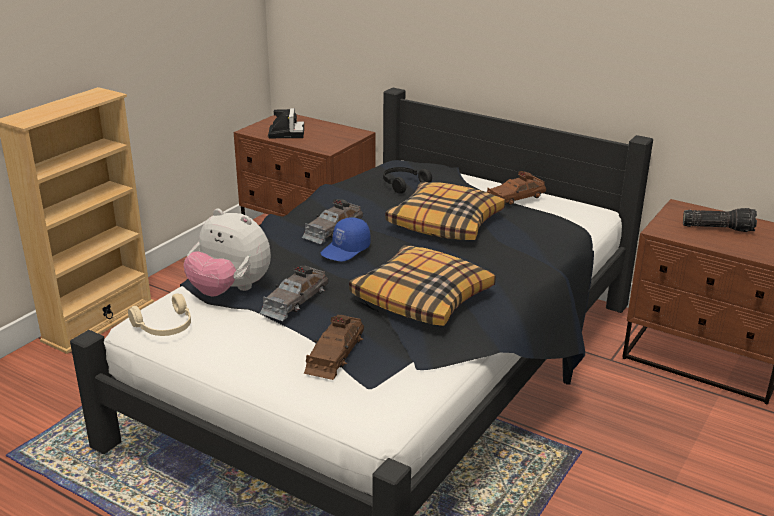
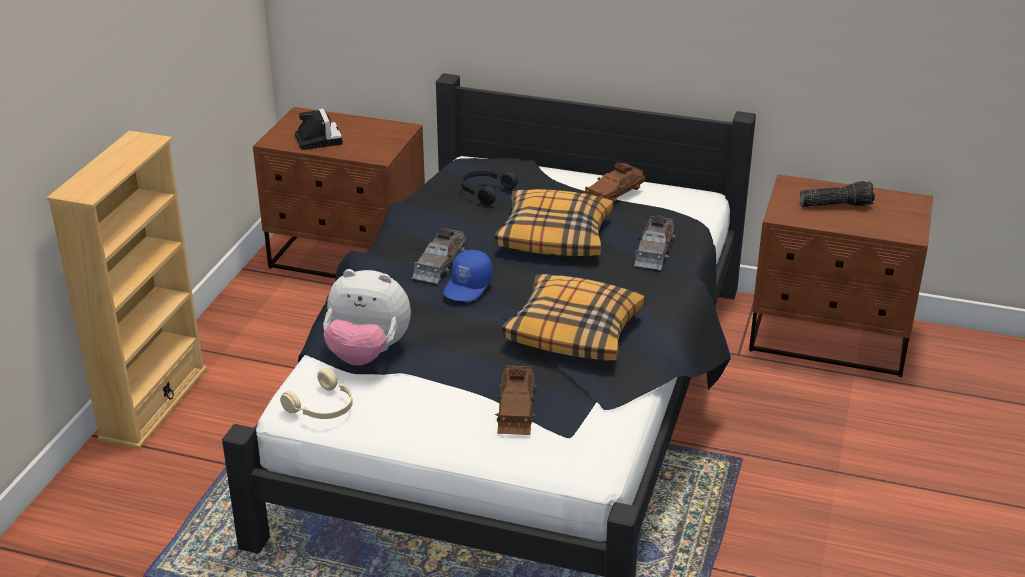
camera: 15 degrees left, 5 degrees up
grey toy car [260,265,328,321] -> grey toy car moved to [634,216,676,270]

